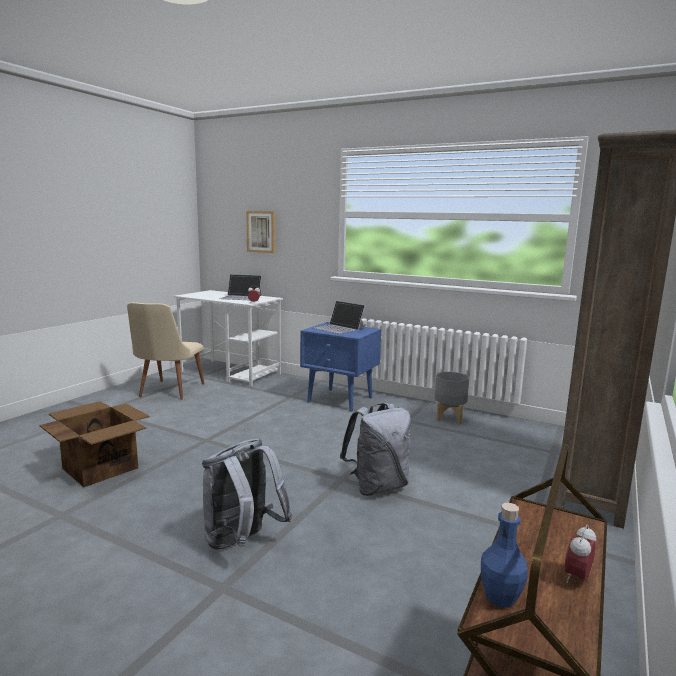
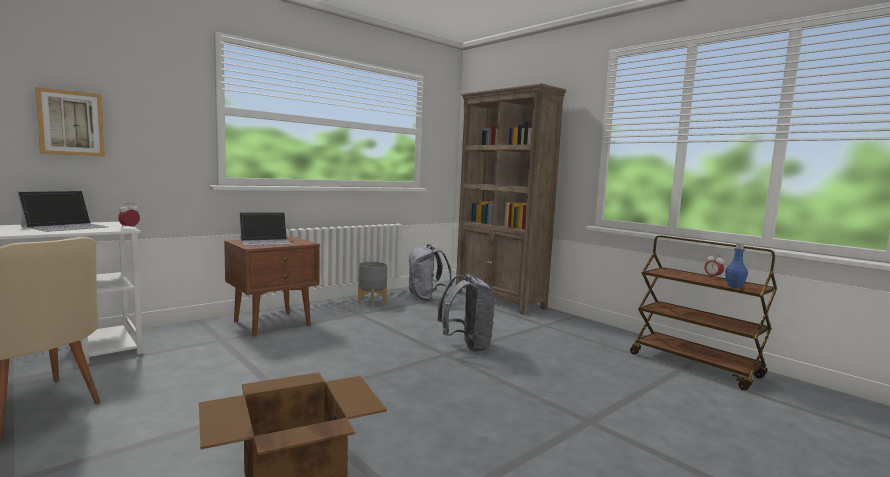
camera: 70 degrees left, 5 degrees down
grey backpack [202,438,292,549] -> grey backpack moved to [408,244,452,301]
blue nightstand [300,322,381,412] -> brown nightstand [224,236,320,337]

